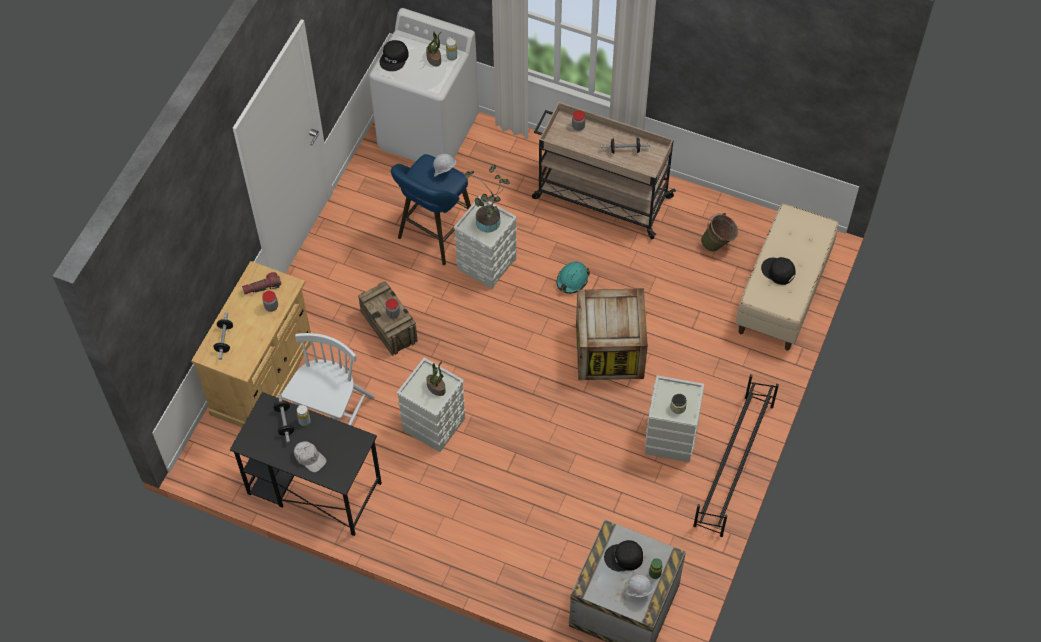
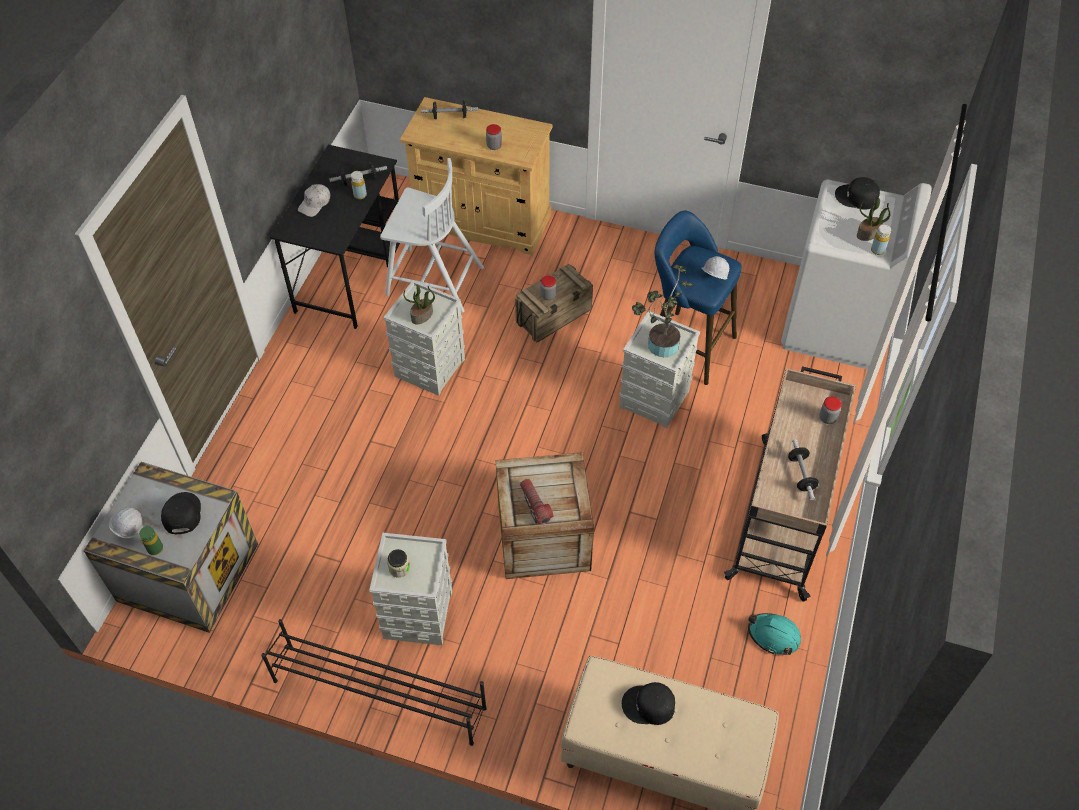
camera: 85 degrees right, 5 degrees down
flashlight [242,272,281,294] -> flashlight moved to [520,479,553,524]
turquoise hard hat [556,261,590,294] -> turquoise hard hat moved to [748,613,801,655]
green bucket [701,213,738,252] -> none
black cap [761,257,796,285] -> black cap turned 120 degrees counterclockwise [622,682,675,725]

